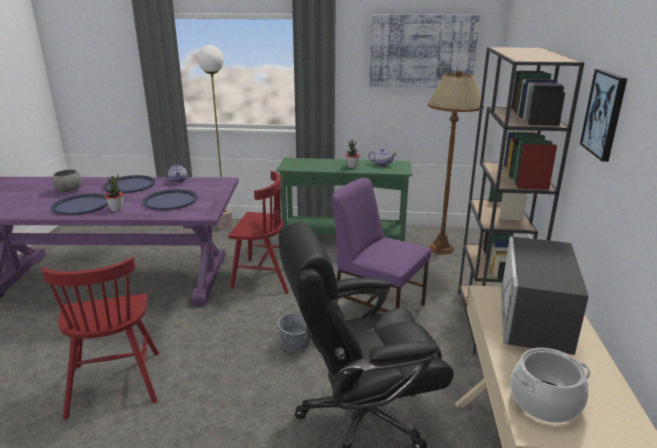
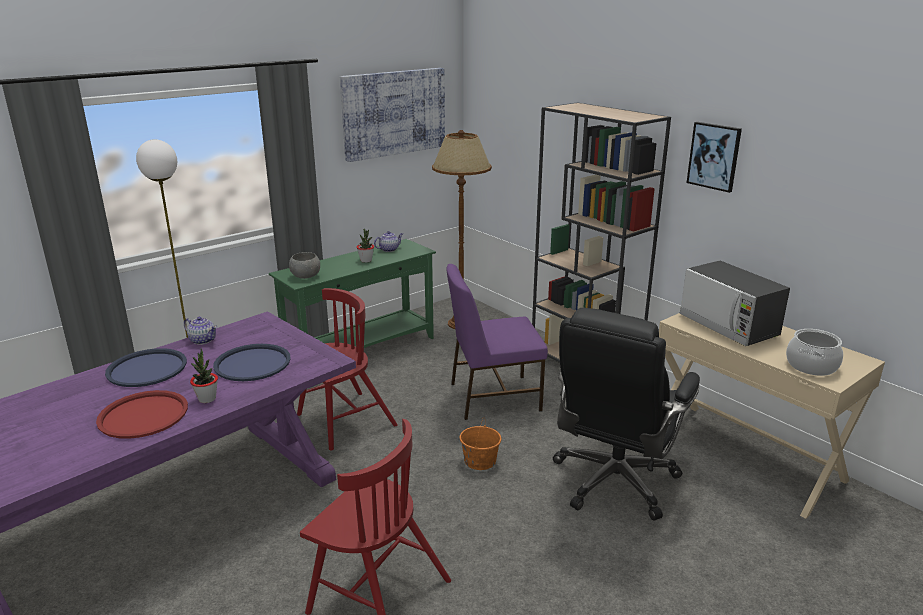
camera: 45 degrees left, 0 degrees up
blue tray [51,193,108,215] -> red tray [96,390,188,439]
grey bowl [52,169,82,192] -> grey bowl moved to [289,252,320,279]
grey bucket [278,308,310,352] -> orange bucket [460,417,501,470]

